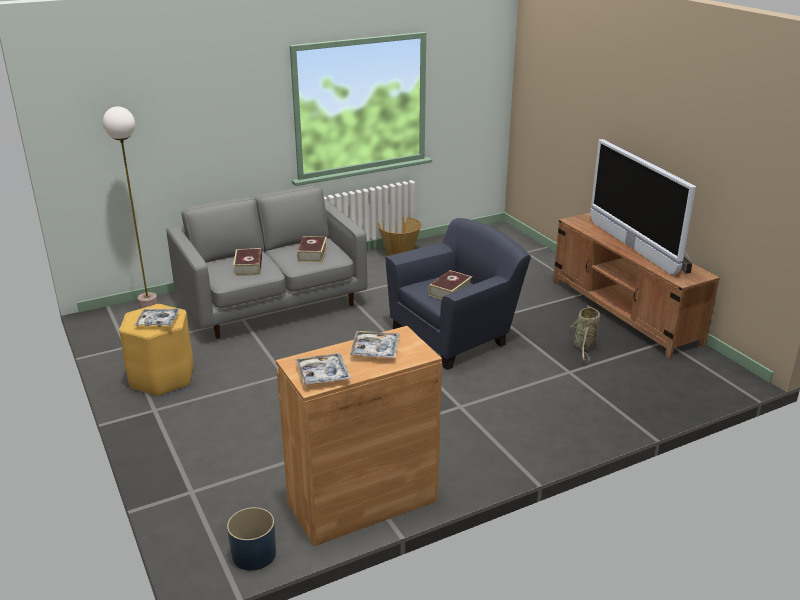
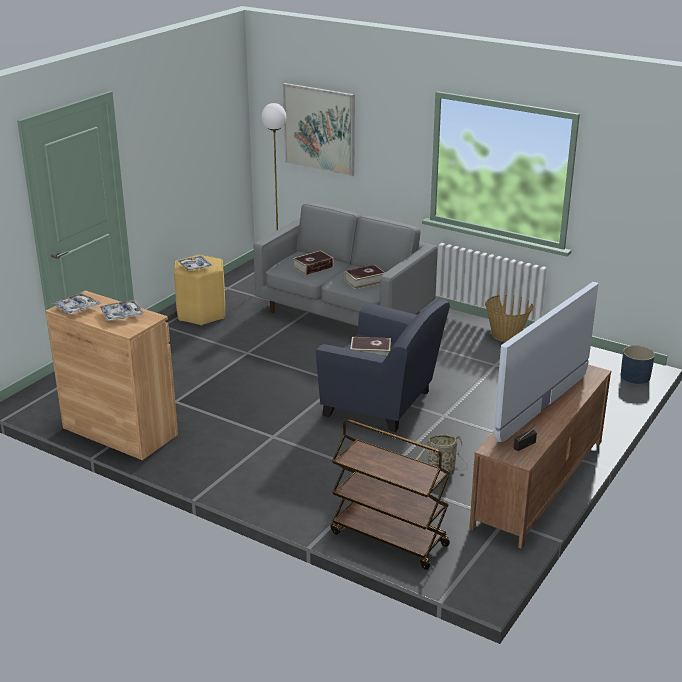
camera: 60 degrees right, 0 degrees up
blue planter [227,507,276,571] -> blue planter moved to [621,345,655,384]
none -> picture [283,83,355,176]
none -> brown cart [330,419,450,570]

